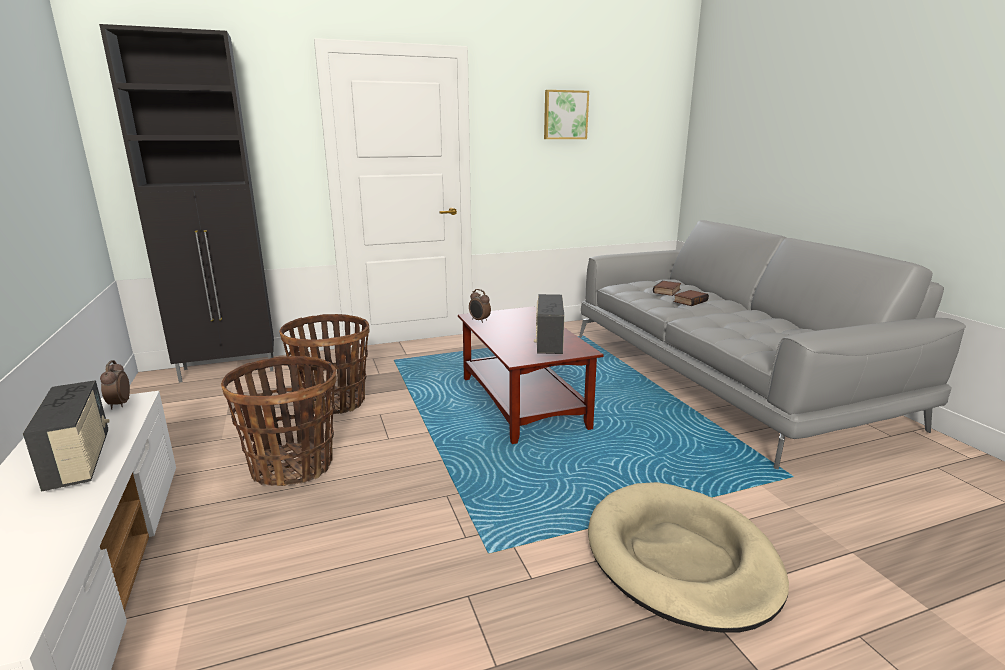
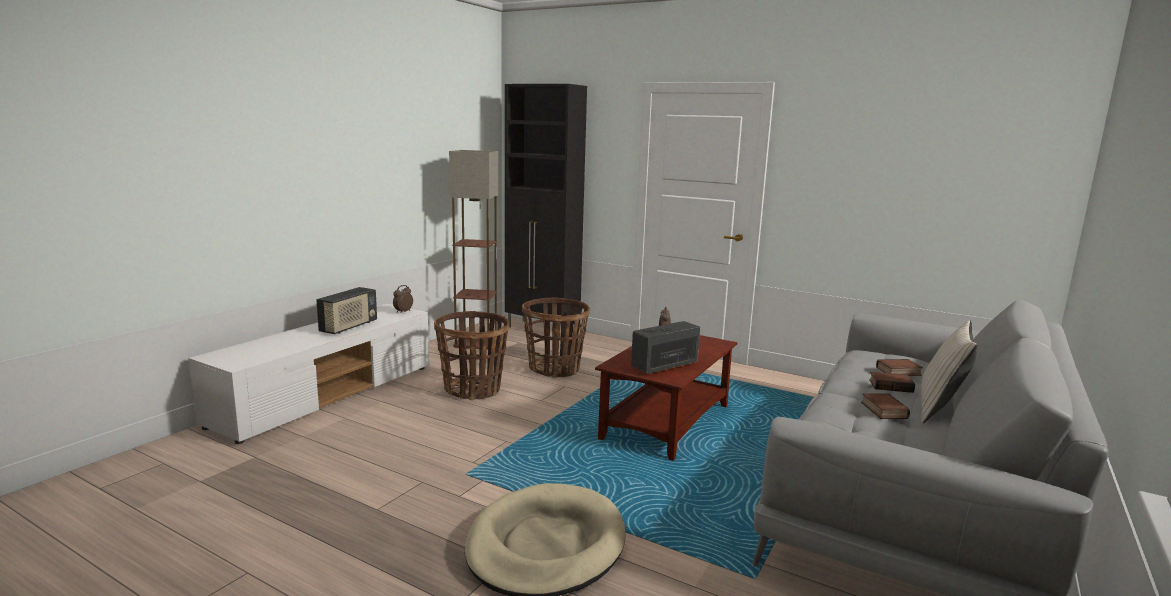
camera: 50 degrees right, 5 degrees down
picture [544,90,589,139] -> none
none -> floor lamp [449,150,498,350]
none -> book [861,393,910,419]
none -> beige pillow [921,320,978,423]

